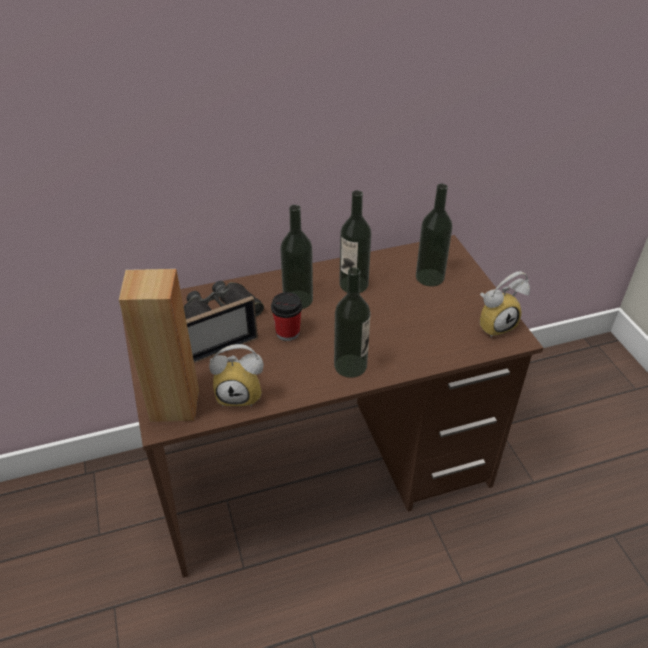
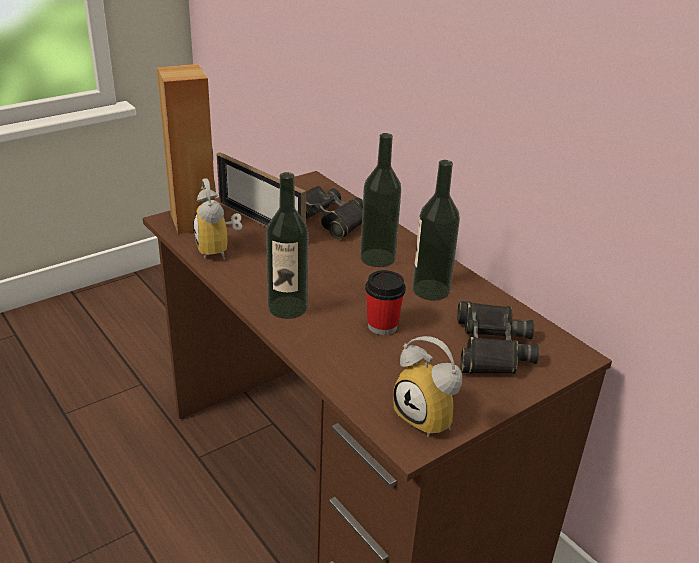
camera: 70 degrees right, 10 degrees down
cup [271,292,302,341] -> cup moved to [365,270,406,335]
bottle [416,184,453,286] -> black binoculars [457,301,539,374]

